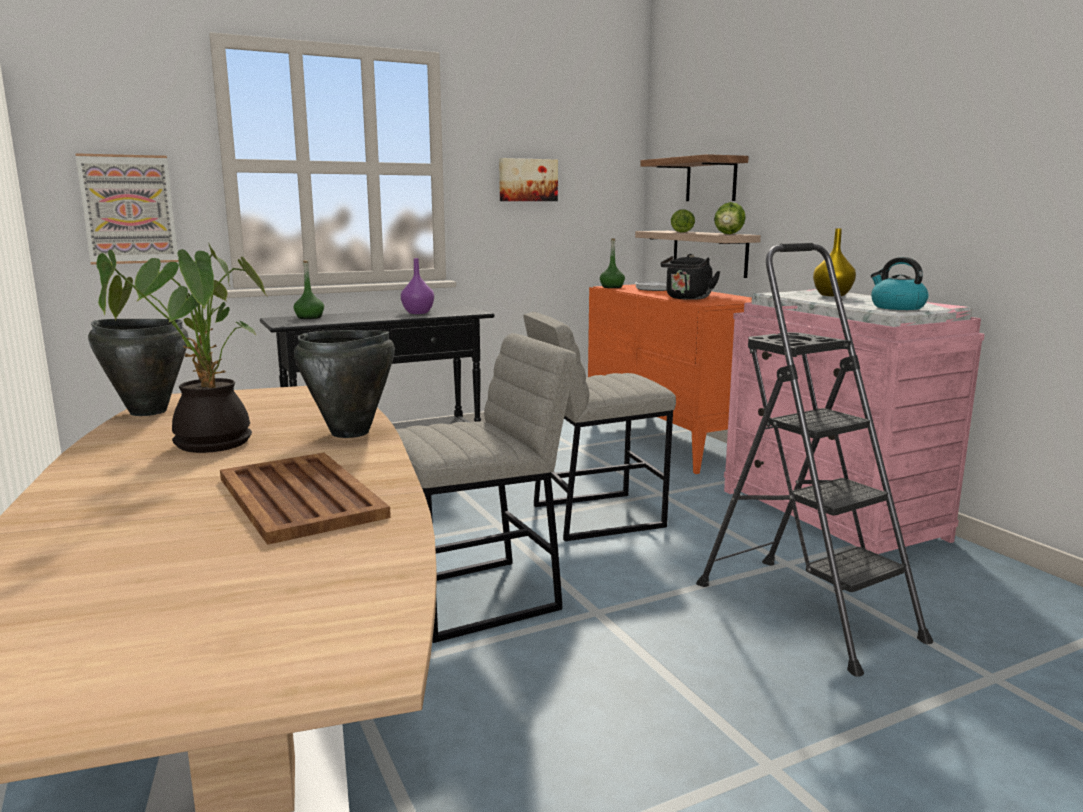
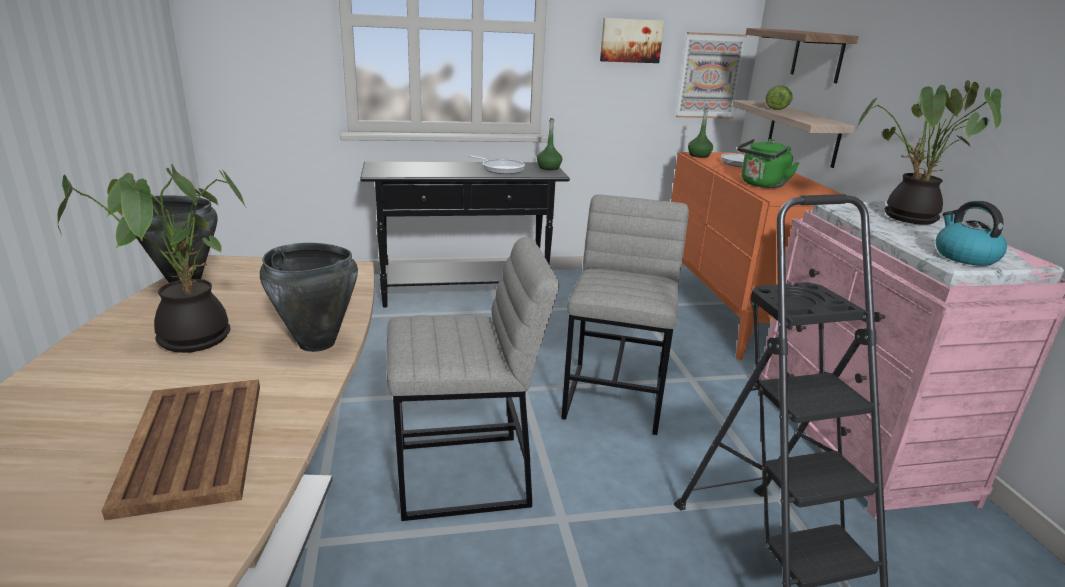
camera: 15 degrees right, 10 degrees up
picture [75,153,178,265] -> picture moved to [676,32,747,118]
green bottle [294,260,324,319] -> green bottle moved to [537,118,562,170]
purple vase [401,258,434,314] -> frying pan [469,155,525,174]
grey chair [523,312,676,541] -> grey chair turned 105 degrees clockwise [561,194,689,435]
black kettle [660,254,721,300] -> green kettle [737,139,799,188]
lettuce [714,202,746,234] -> none
yellow vase [813,229,856,296] -> potted plant [857,80,1002,225]

